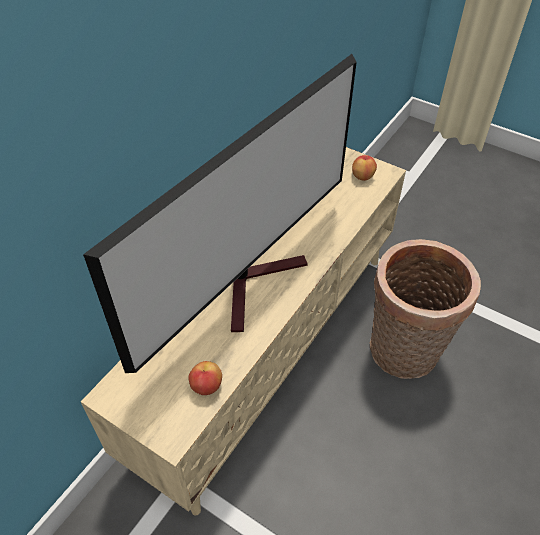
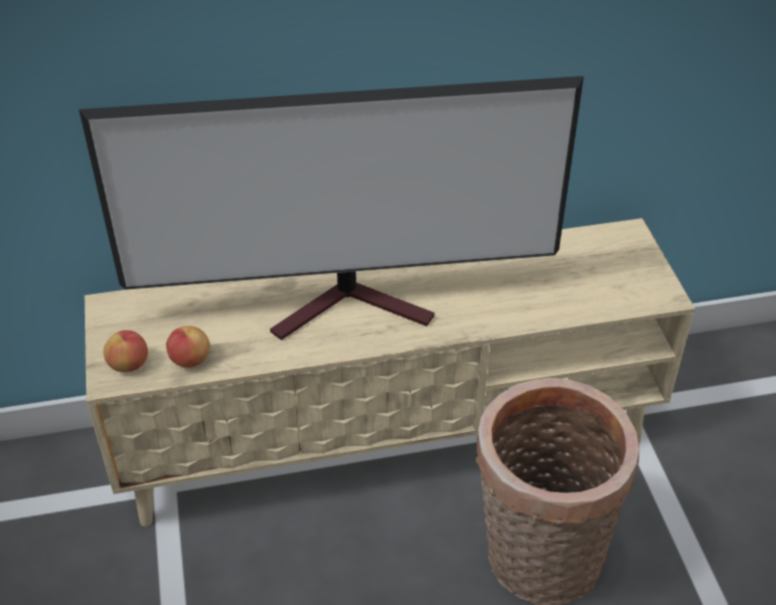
camera: 45 degrees right, 5 degrees down
apple [352,155,377,181] -> apple moved to [103,330,148,372]

